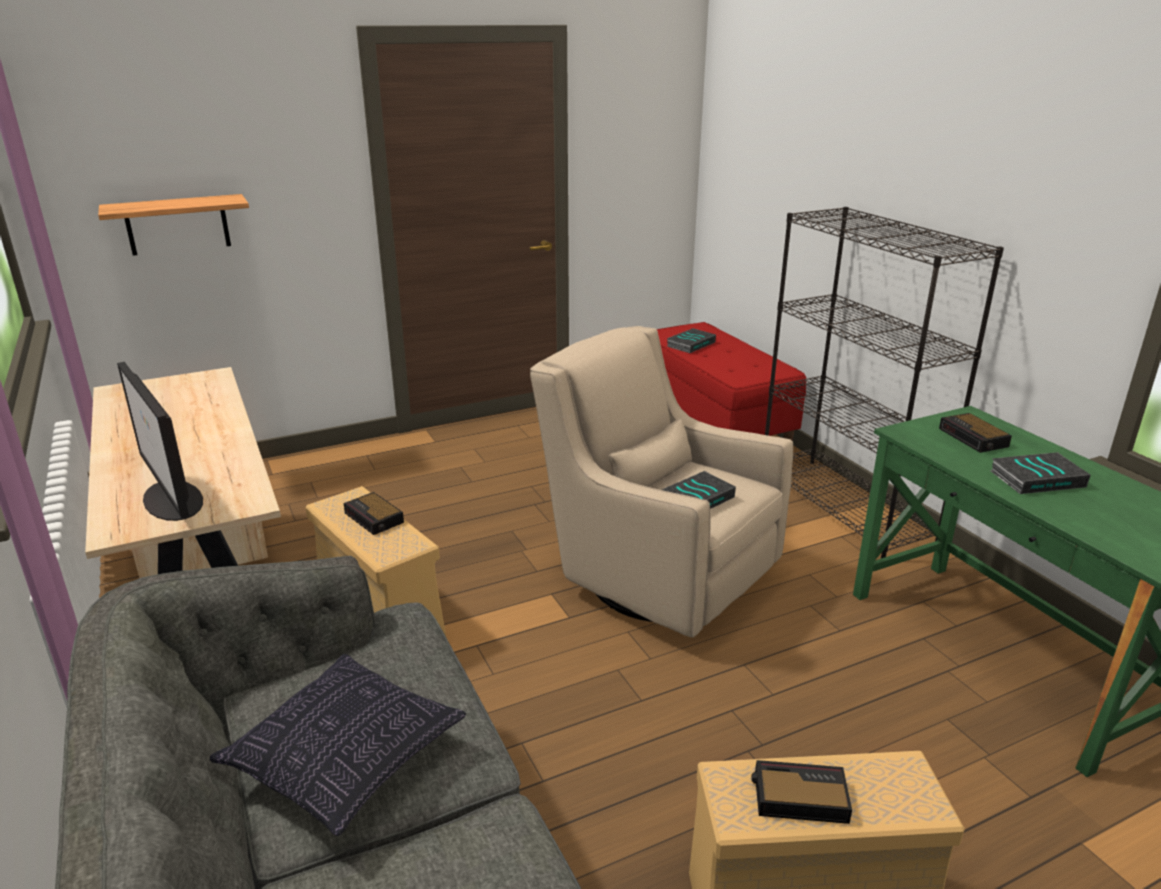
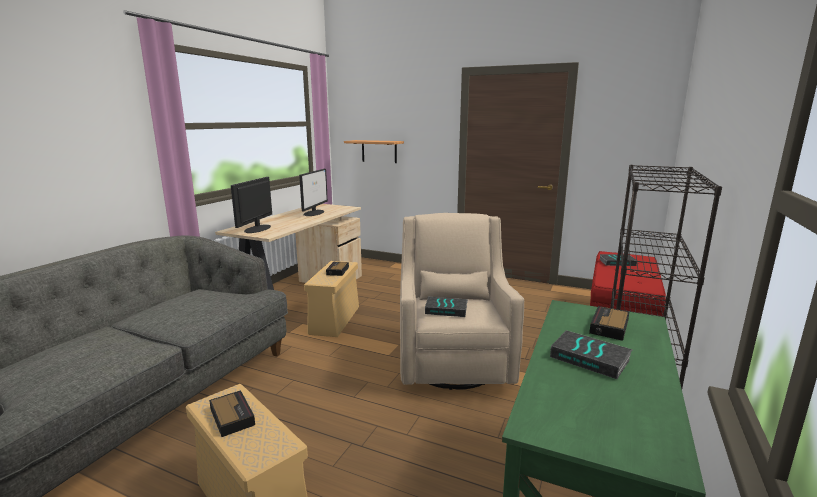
camera: 50 degrees right, 10 degrees down
pillow [210,654,466,836] -> none
none -> monitor [299,169,328,216]

